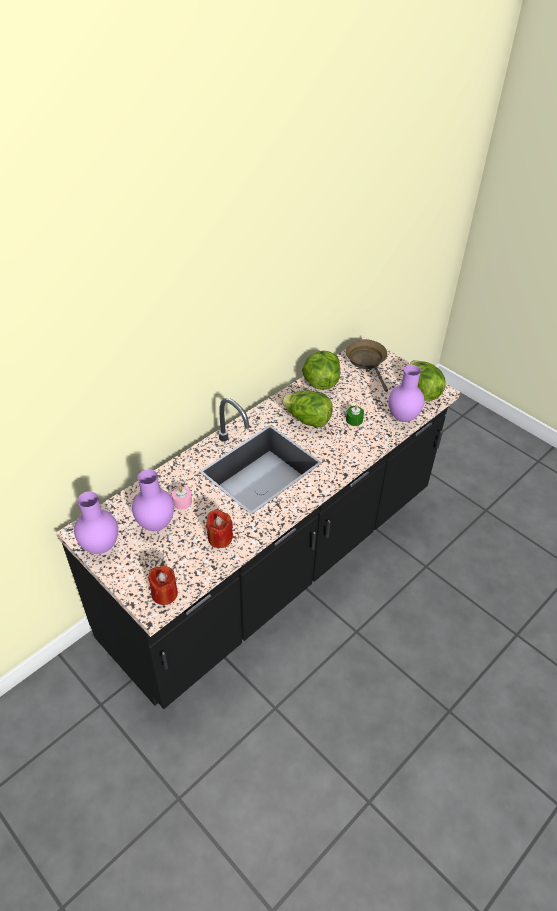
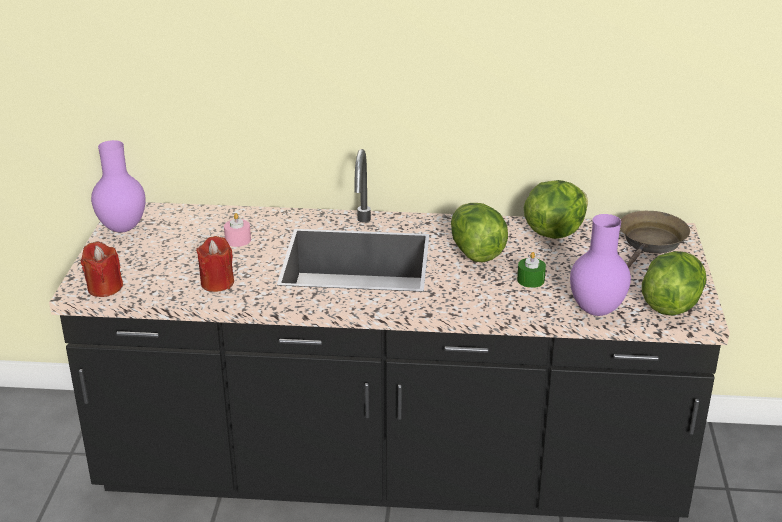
camera: 50 degrees right, 15 degrees down
purple vase [132,469,174,531] -> none

